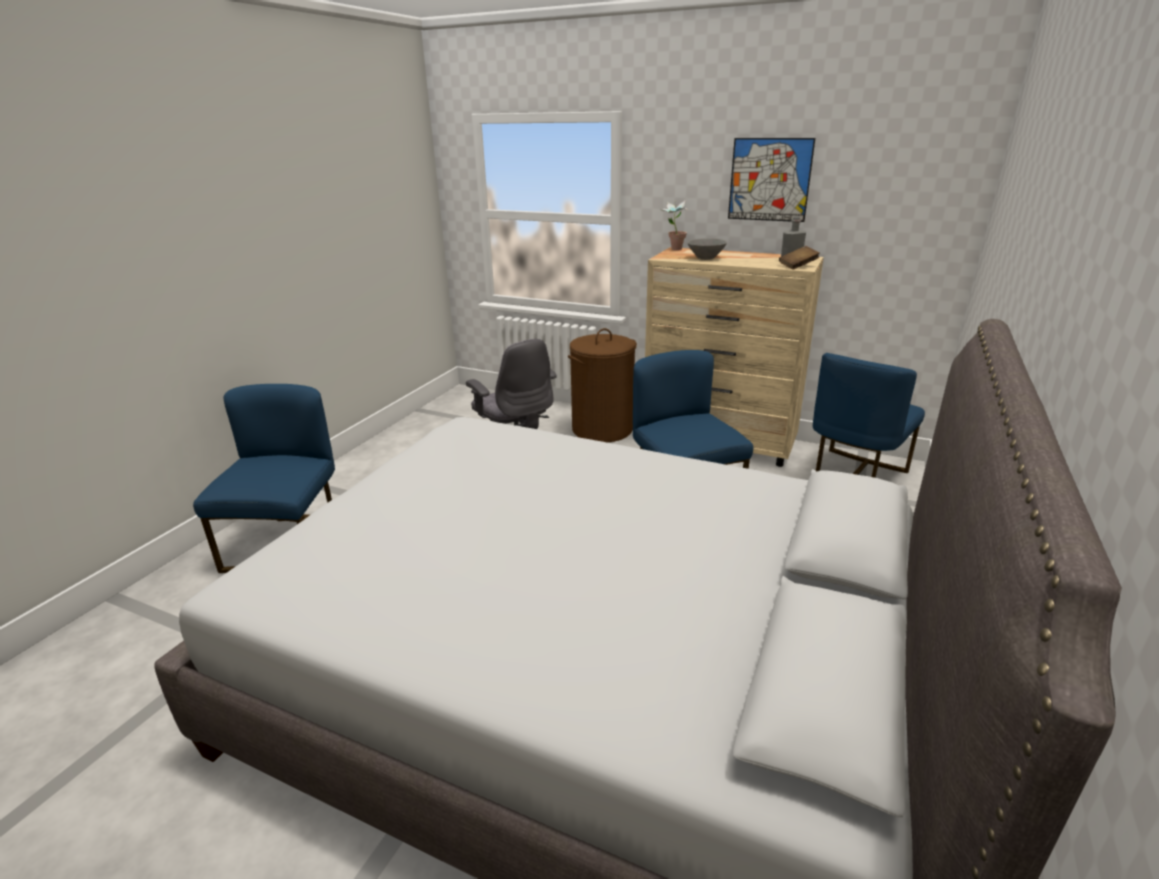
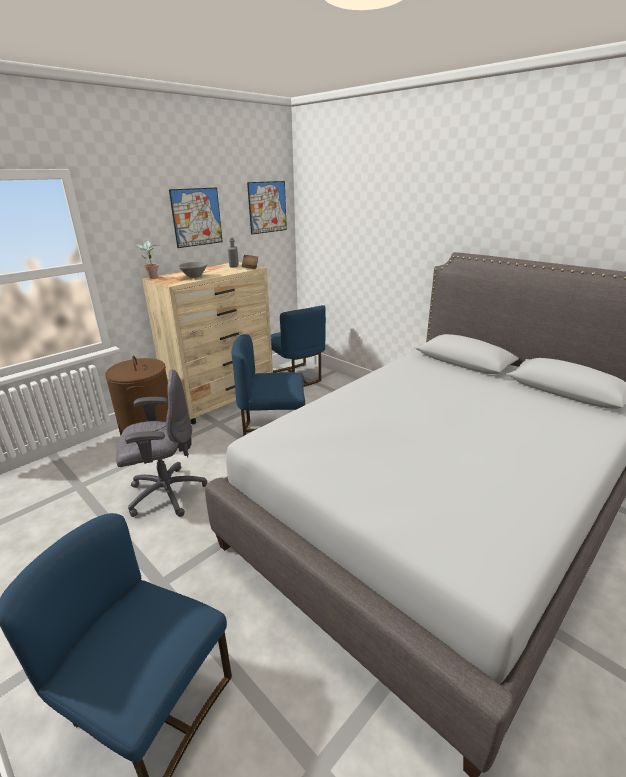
camera: 70 degrees left, 0 degrees up
none -> picture [247,181,287,234]

